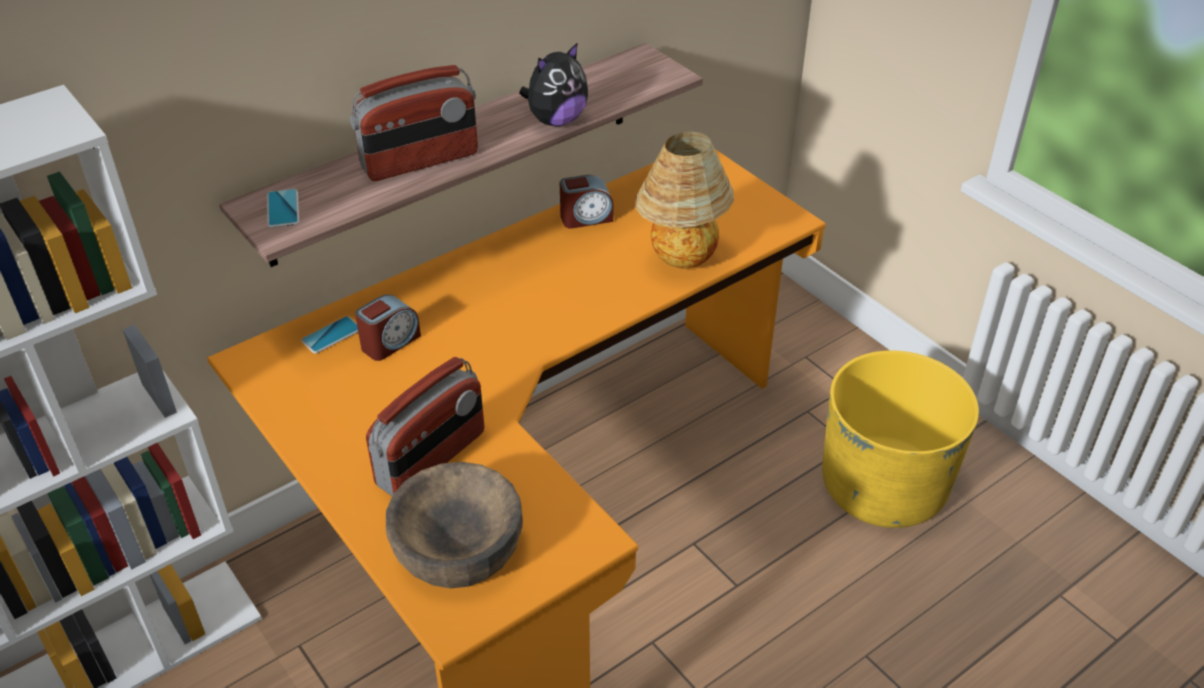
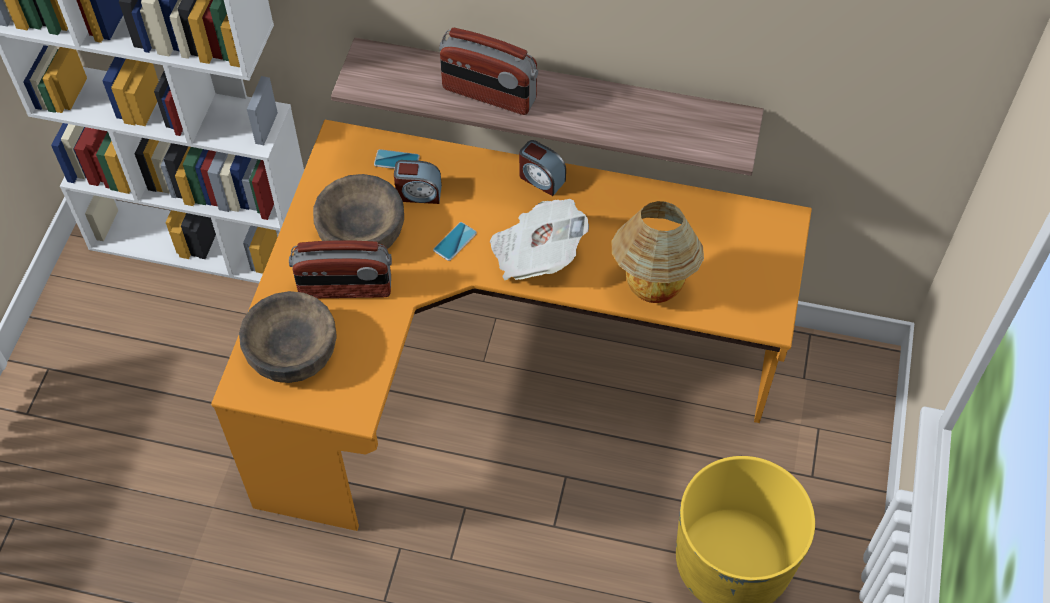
camera: 50 degrees right, 15 degrees up
phone [267,189,299,228] -> phone moved to [433,222,477,261]
plush toy [519,42,588,126] -> none
alarm clock [560,175,613,229] -> alarm clock moved to [519,140,566,196]
none -> brown bowl [313,174,404,249]
none -> newspaper [490,199,589,280]

